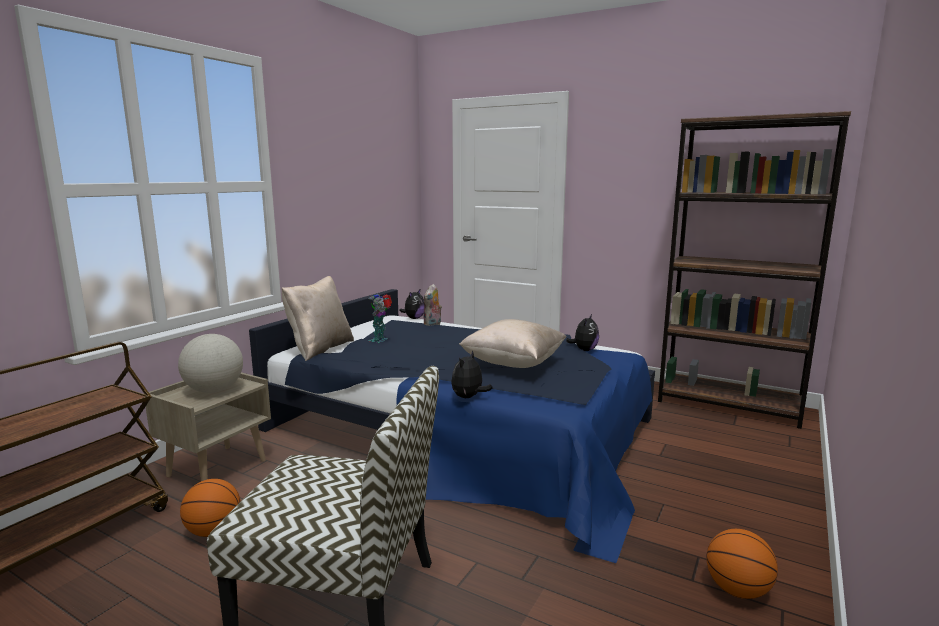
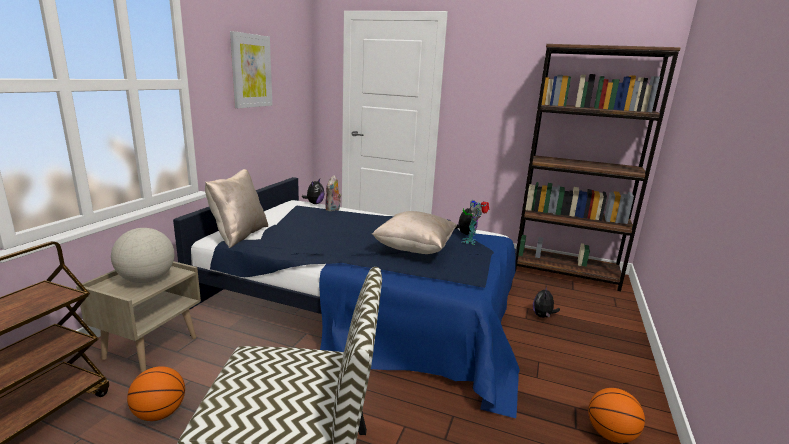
camera: 10 degrees left, 5 degrees up
toy robot [368,293,392,343] -> toy robot moved to [462,200,489,245]
plush toy [451,350,493,398] -> plush toy moved to [533,287,560,318]
none -> picture [230,31,273,108]

